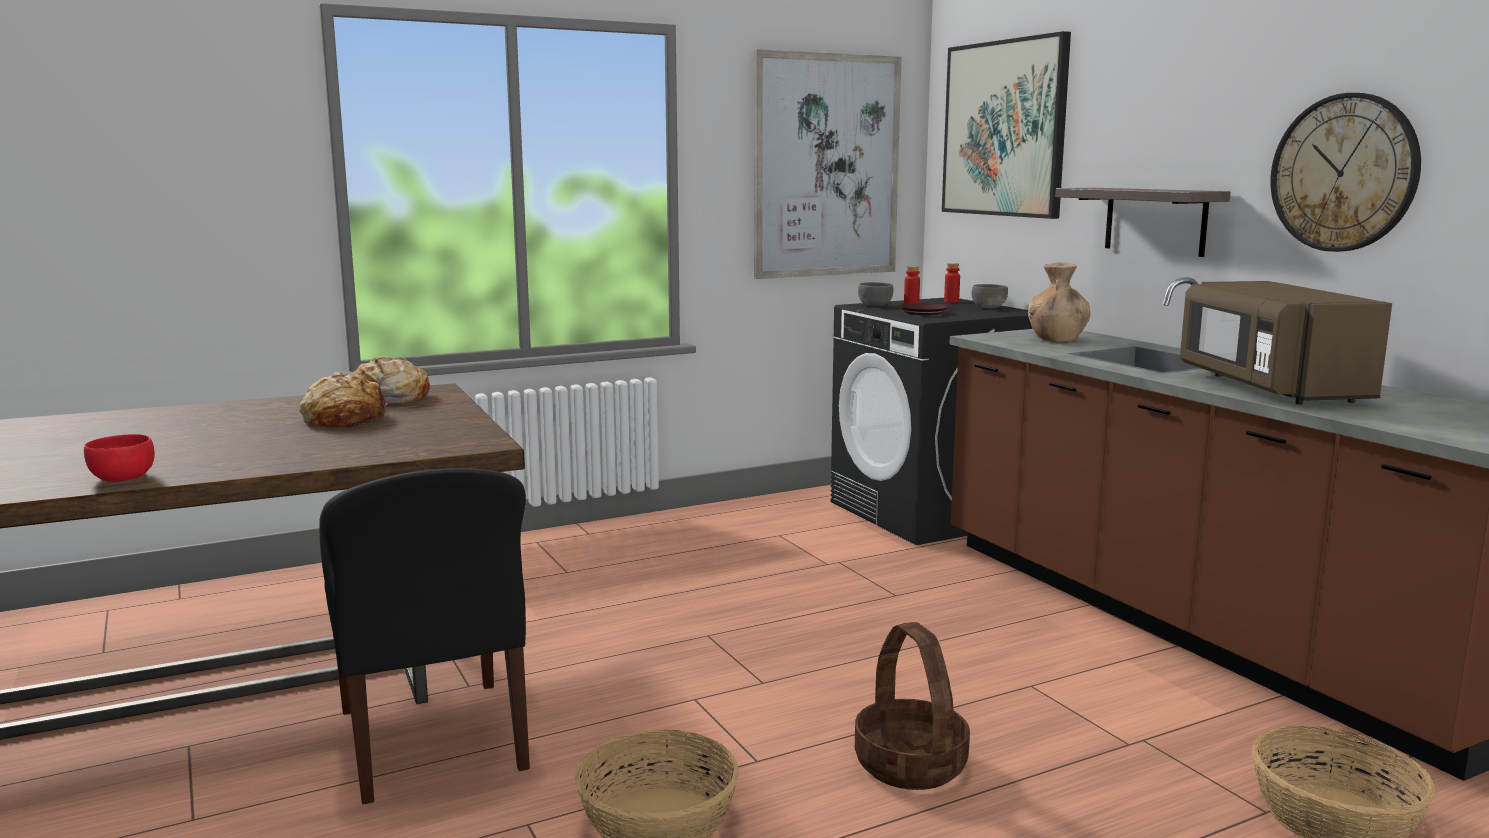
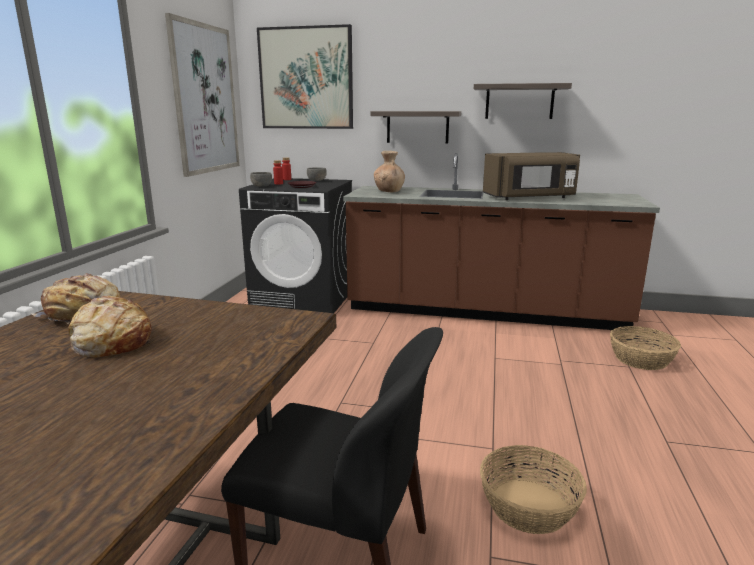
camera: 50 degrees left, 5 degrees up
red bowl [84,434,155,482] -> none
basket [855,622,970,790] -> none
brown microwave [1180,281,1392,404] -> brown microwave turned 45 degrees counterclockwise [483,152,580,200]
wall clock [1271,93,1421,252] -> shelf [474,83,572,119]

